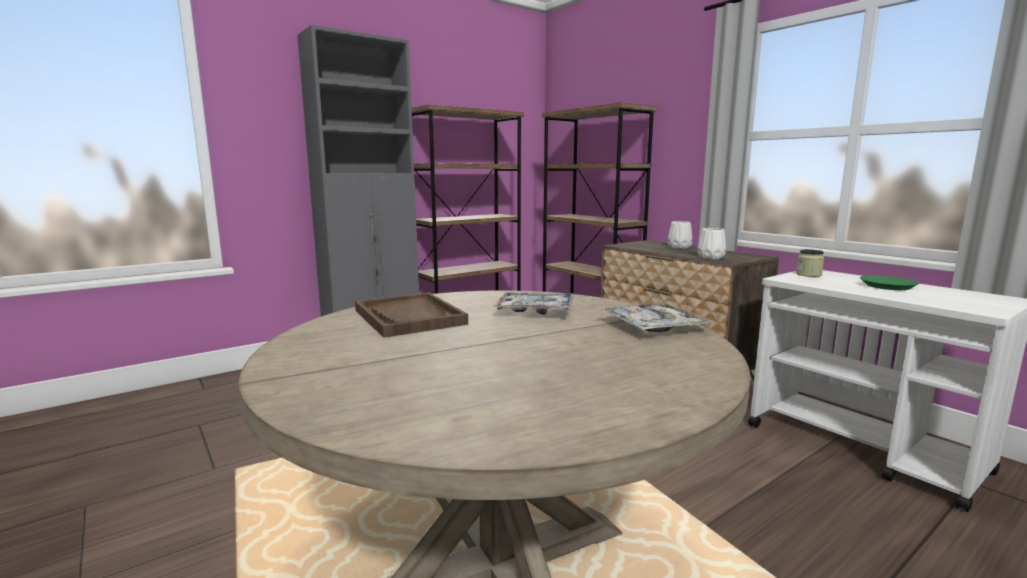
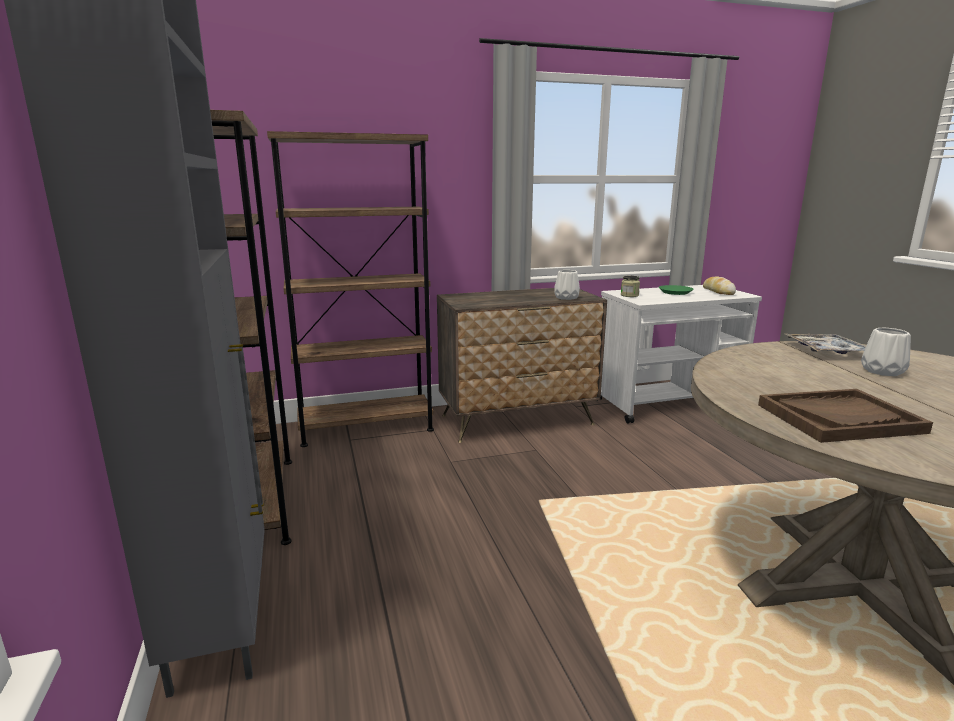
camera: 70 degrees left, 5 degrees up
tray [492,292,574,315] -> none
white vase [667,221,692,249] -> white vase moved to [861,328,911,376]
none -> bread [703,276,736,295]

